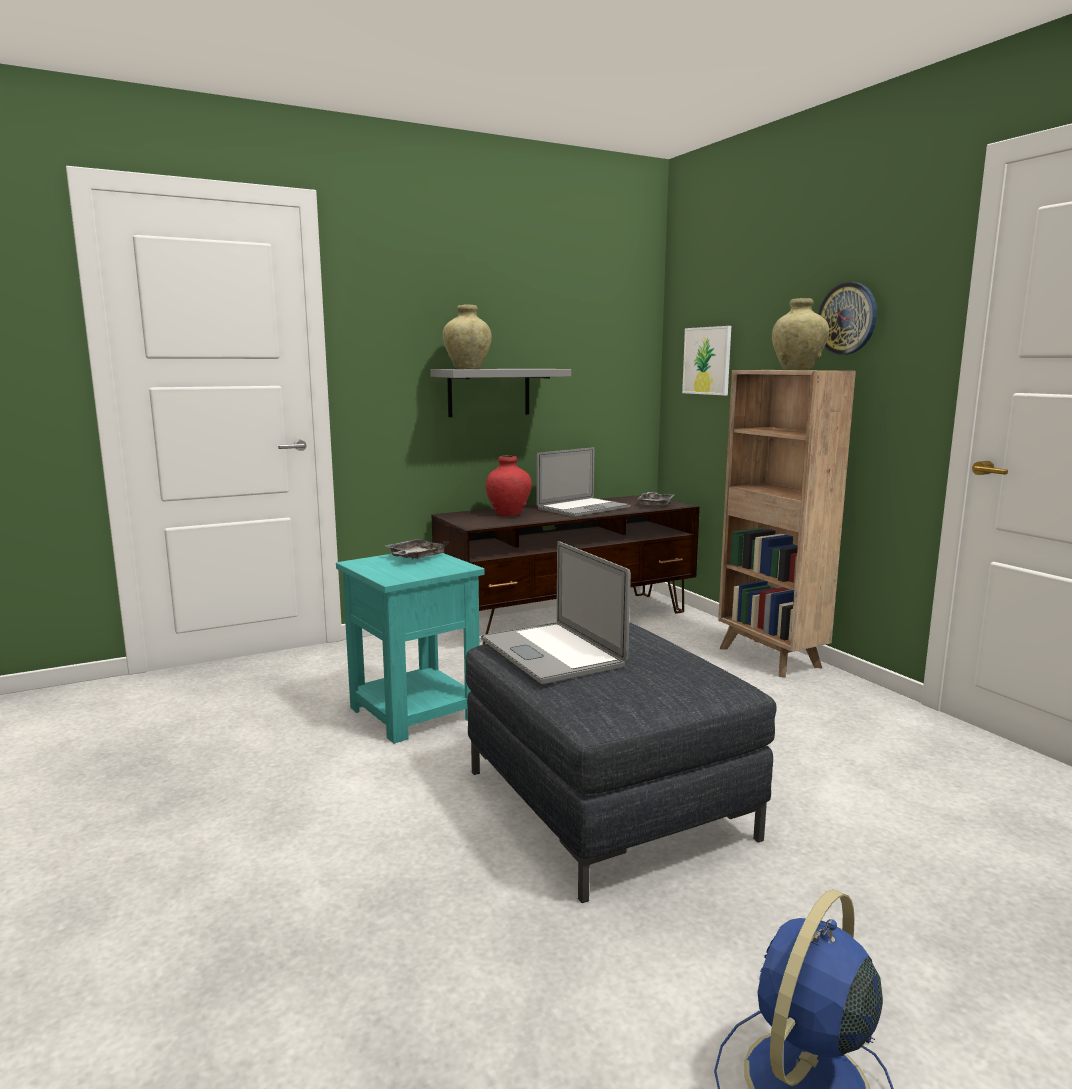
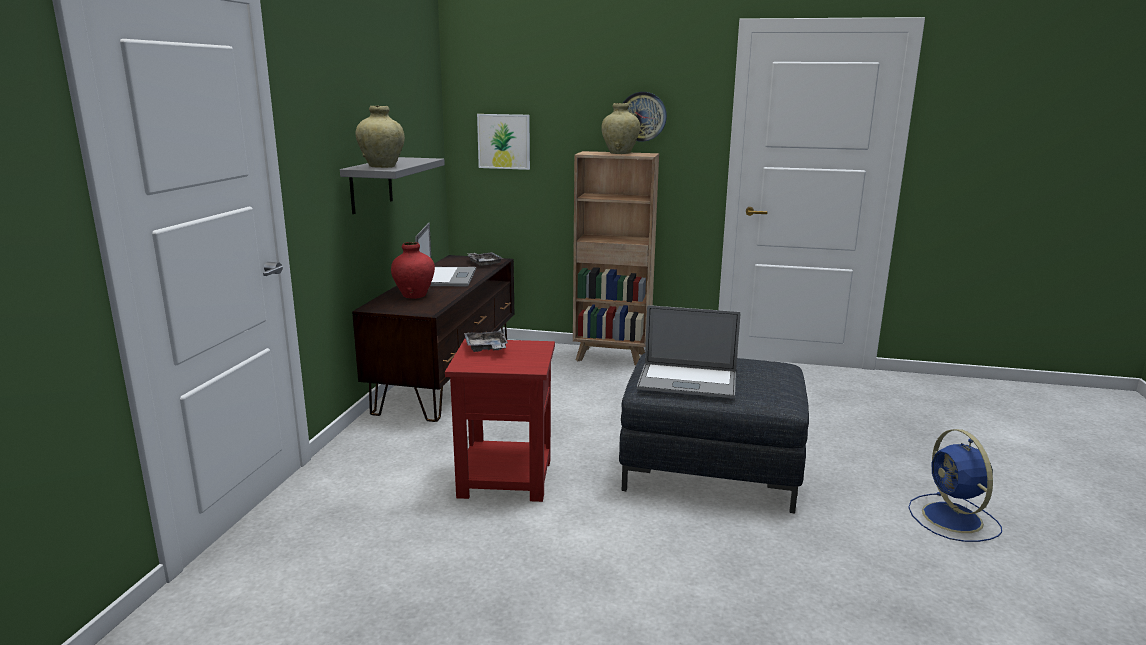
camera: 50 degrees left, 5 degrees up
turquoise side table [336,553,485,744] -> red side table [445,339,555,502]

